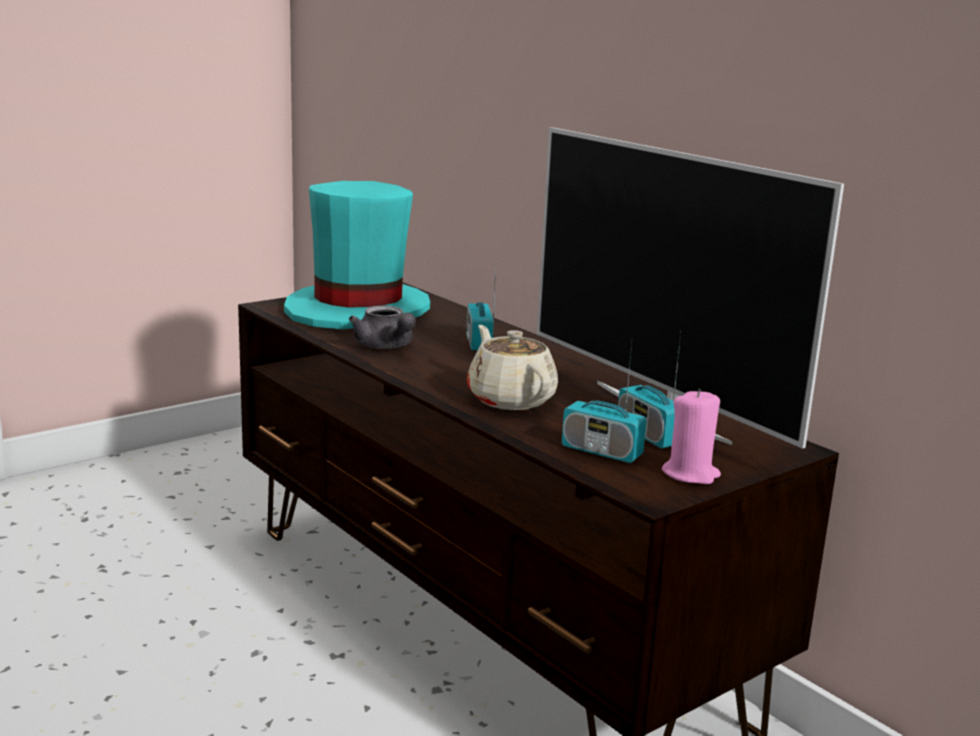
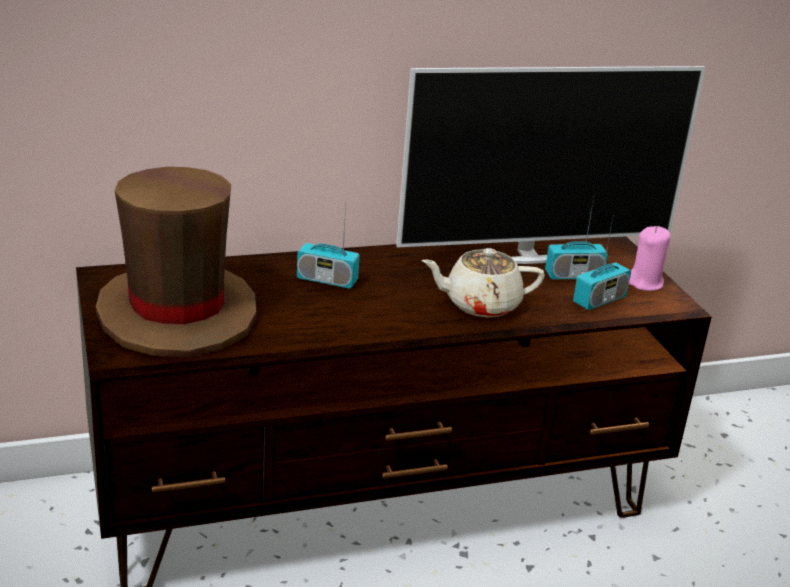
camera: 70 degrees left, 10 degrees up
turquoise hat [284,181,430,329] -> brown hat [96,167,257,357]
grey teapot [349,305,416,349] -> none

